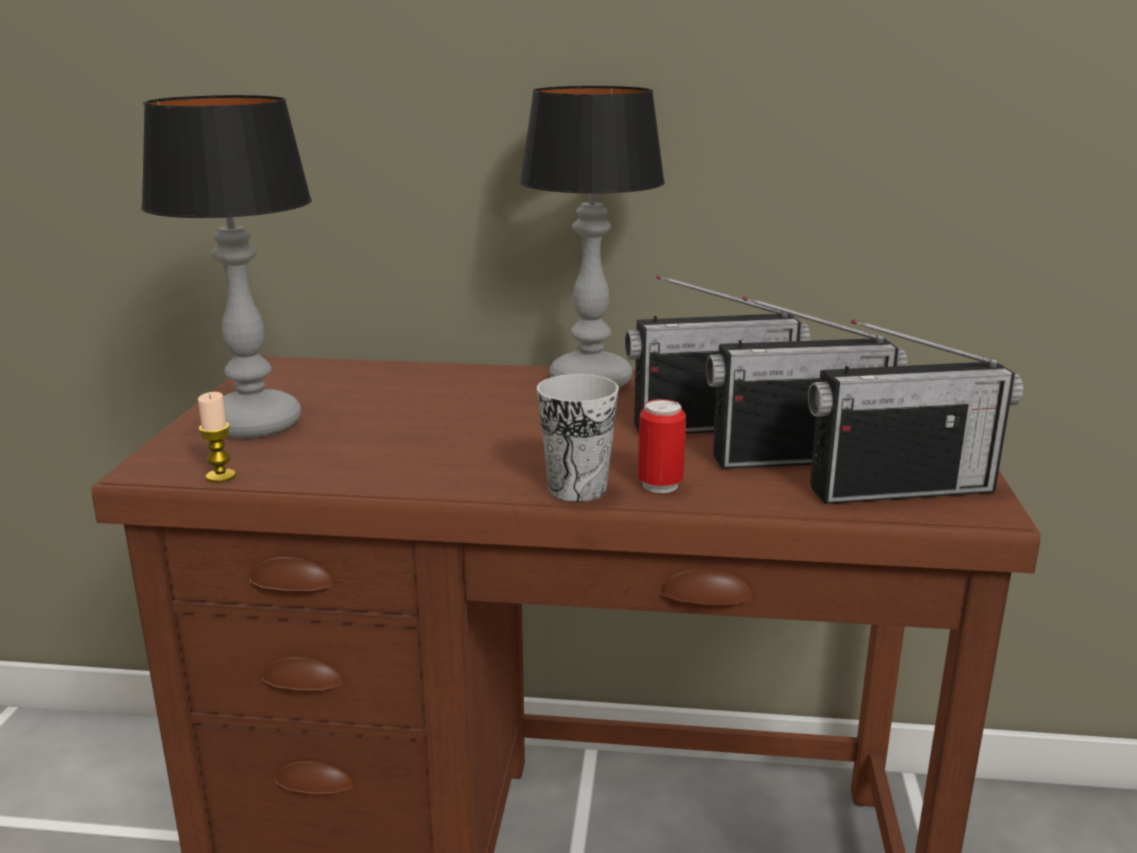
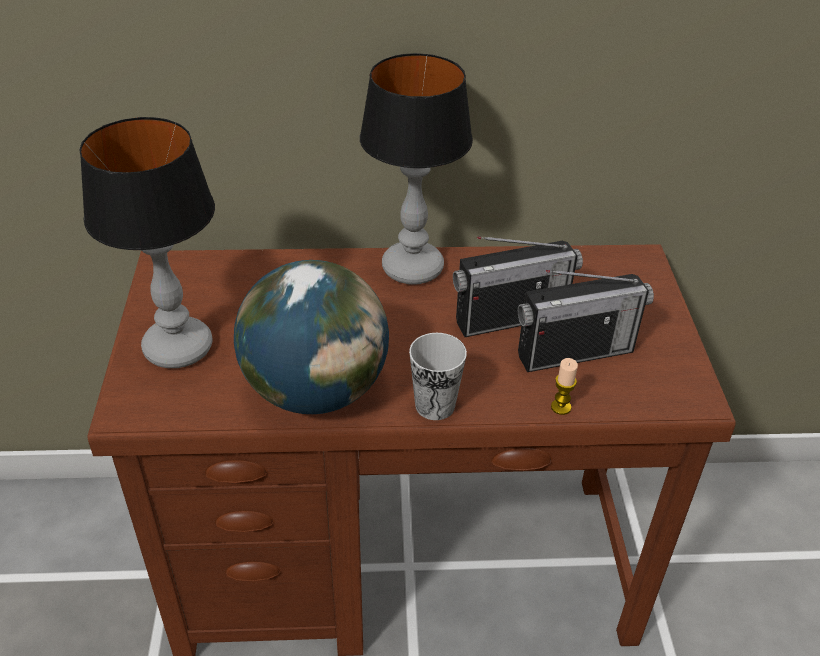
camera: 10 degrees left, 20 degrees up
candle [198,392,236,483] -> candle moved to [551,358,578,415]
can [638,399,686,493] -> none
radio [808,319,1023,504] -> none
none -> globe [234,260,389,414]

